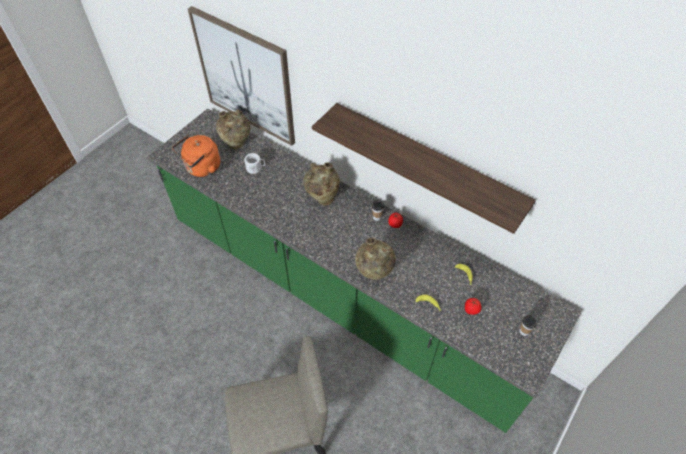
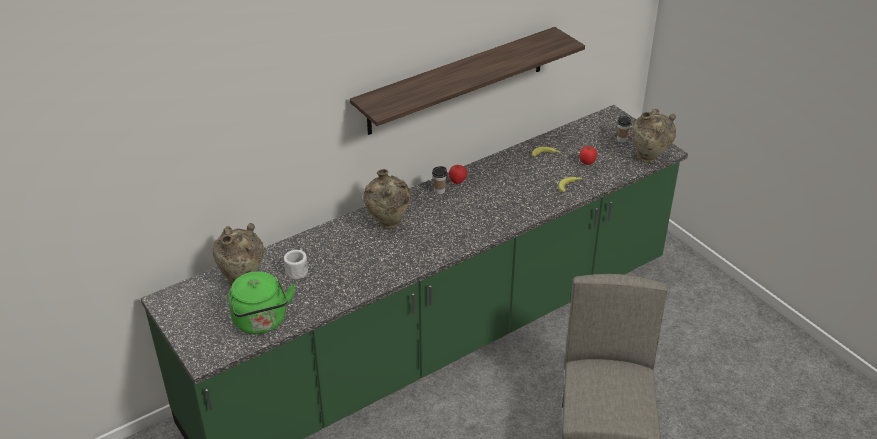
camera: 70 degrees left, 15 degrees down
orange kettle [172,135,220,177] -> green kettle [228,271,295,334]
picture [188,6,295,146] -> none
beige vase [355,238,396,280] -> beige vase moved to [632,108,676,163]

